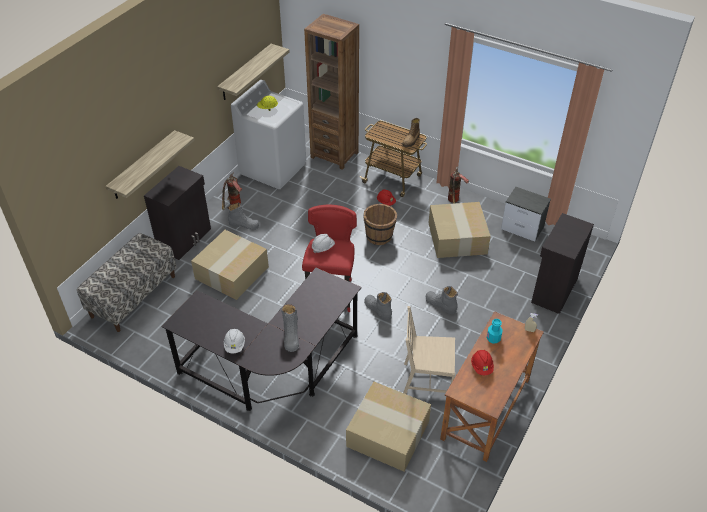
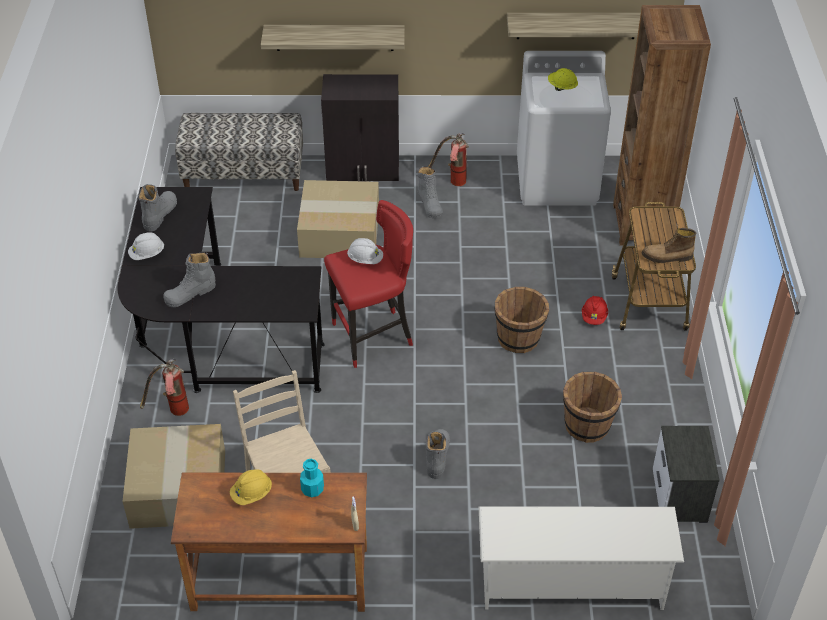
camera: 60 degrees right, 0 degrees up
grey boot [364,292,392,321] -> grey boot moved to [138,184,177,231]
cardboard box [429,202,491,258] -> brown bucket [563,372,622,443]
fire extinguisher [448,166,469,204] -> fire extinguisher moved to [140,359,189,416]
red hard hat [471,350,494,375] -> yellow hard hat [230,469,272,505]
black cabinet [531,213,594,314] -> white shoe rack [479,506,684,610]

